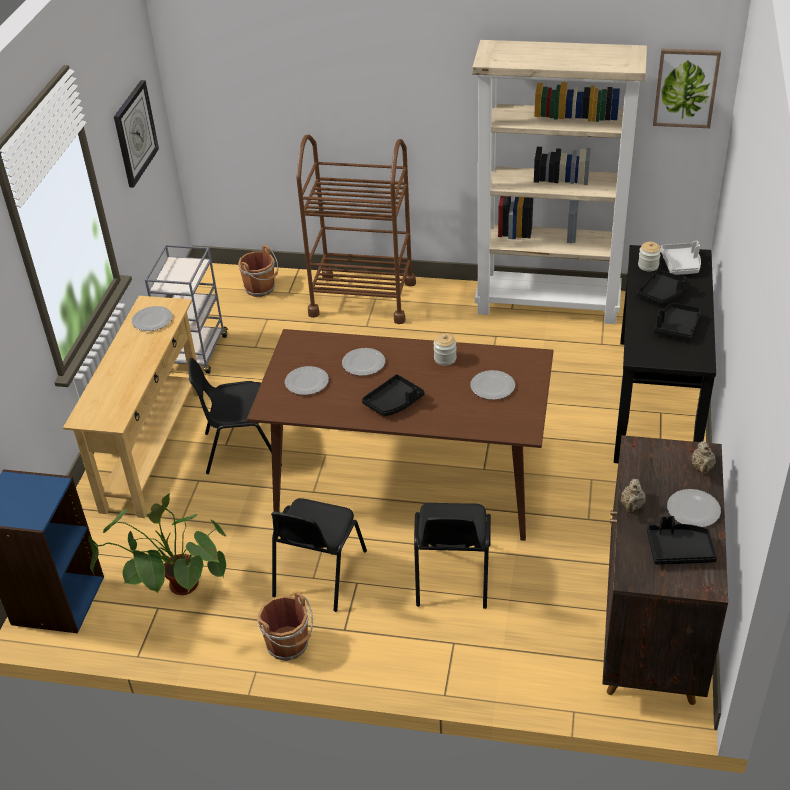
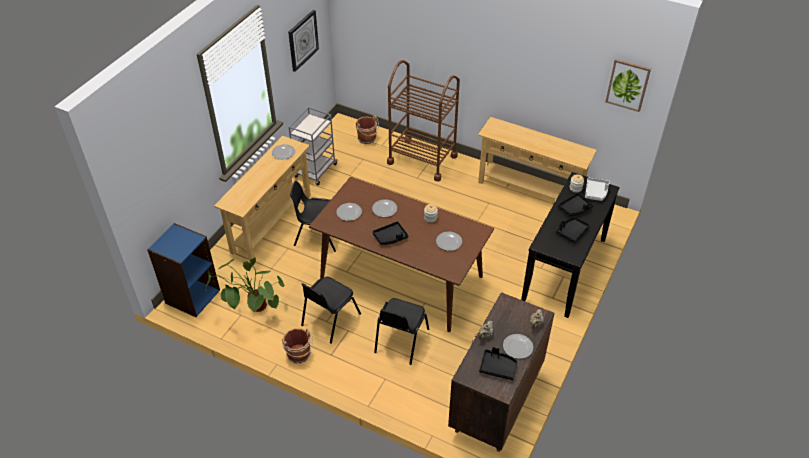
camera: 15 degrees right, 5 degrees up
beige bookcase [473,40,647,324] -> beige console table [478,117,597,199]

